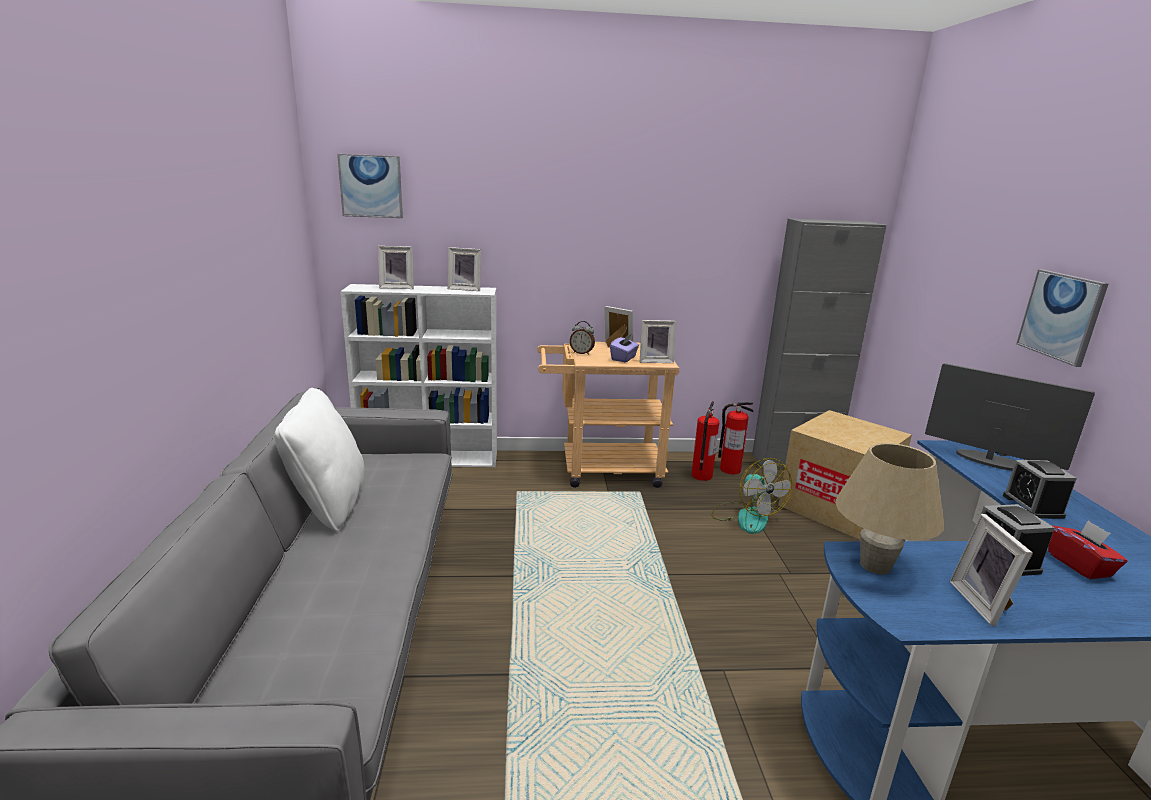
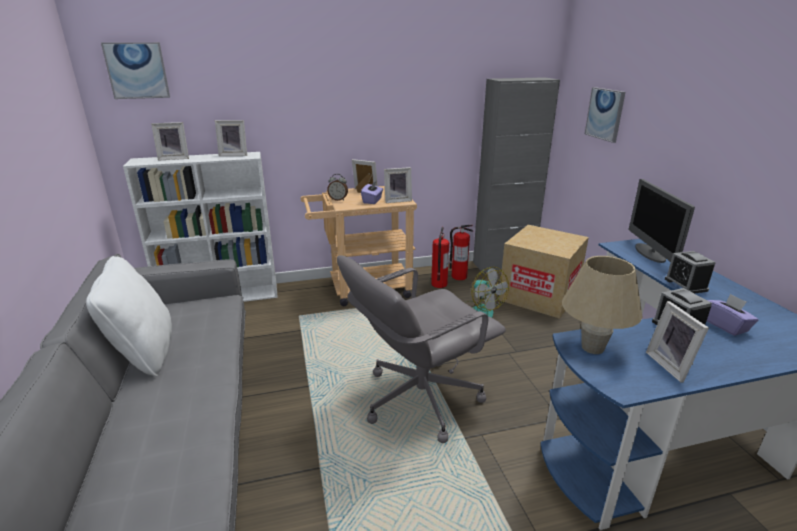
camera: 10 degrees left, 5 degrees up
monitor [925,363,1095,471] -> monitor turned 120 degrees counterclockwise [629,179,695,263]
picture [1016,269,1108,367] -> picture moved to [585,87,625,143]
red tissue box [1048,520,1128,579] -> purple tissue box [707,294,759,336]
none -> grey office chair [337,255,506,443]

